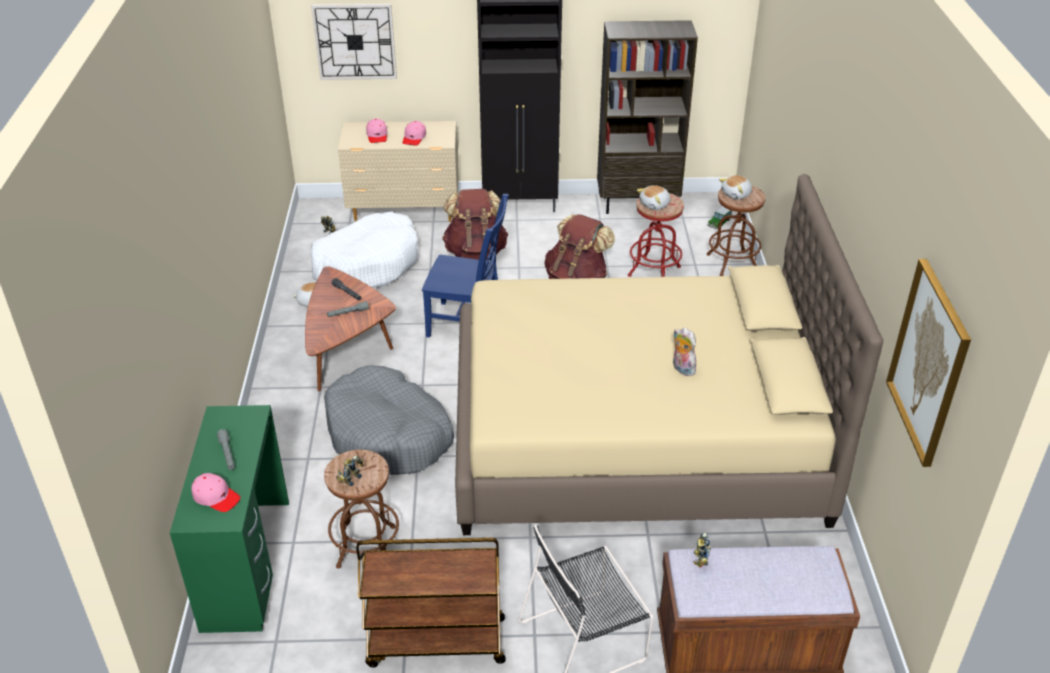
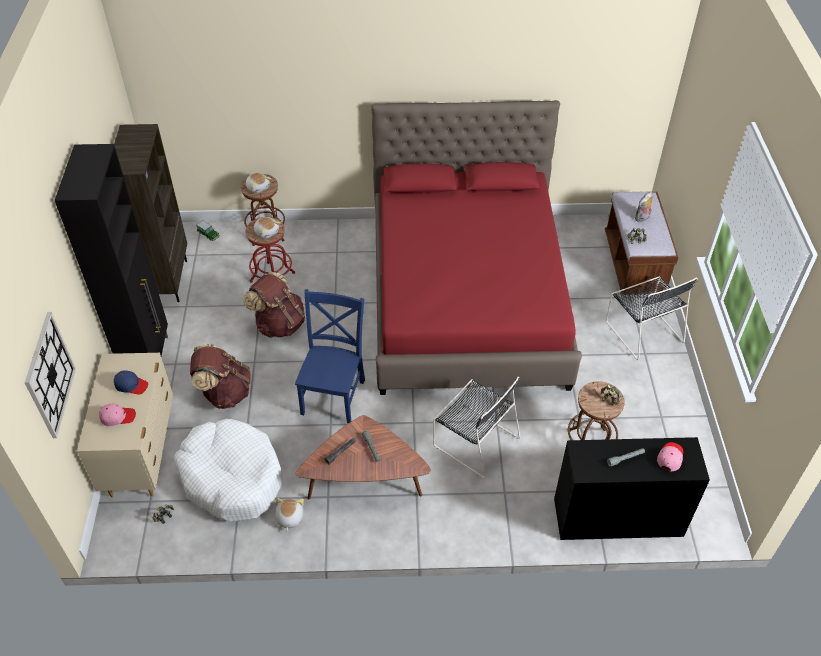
camera: 90 degrees left, 10 degrees up
green desk [170,405,289,633] -> black desk [554,437,710,540]
grey dog bed [324,365,454,475] -> black chair [433,377,520,479]
brown cart [356,538,506,667] -> none
pink cap [403,121,426,145] -> blue cap [114,370,148,395]
beige bed [455,174,883,535] -> red bed [371,100,582,395]
plush toy [673,328,696,376] -> plush toy moved to [635,192,653,222]
picture [886,259,971,467] -> none

